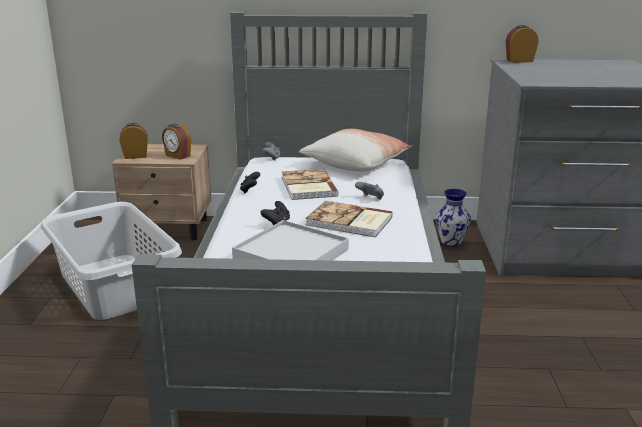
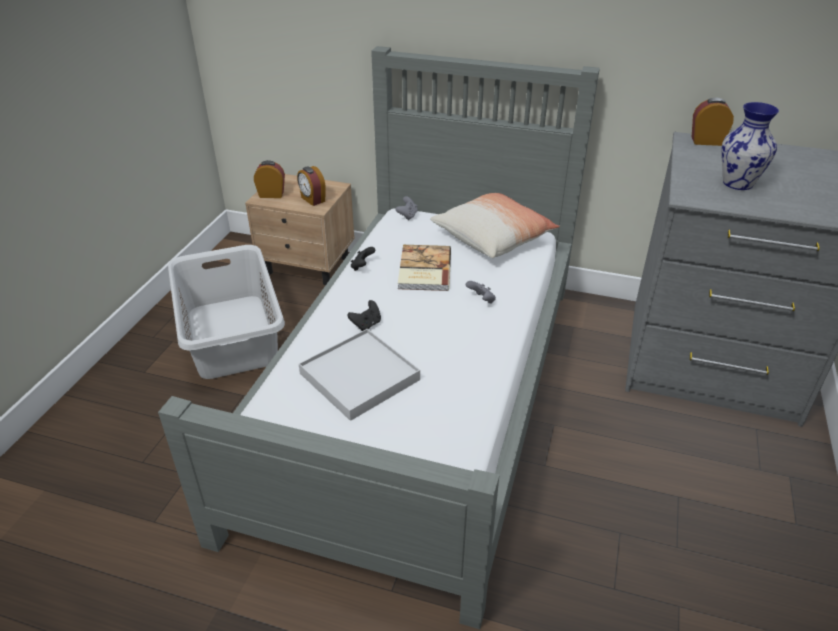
camera: 15 degrees right, 15 degrees up
book [305,201,393,237] -> none
vase [436,189,471,247] -> vase moved to [721,102,779,190]

